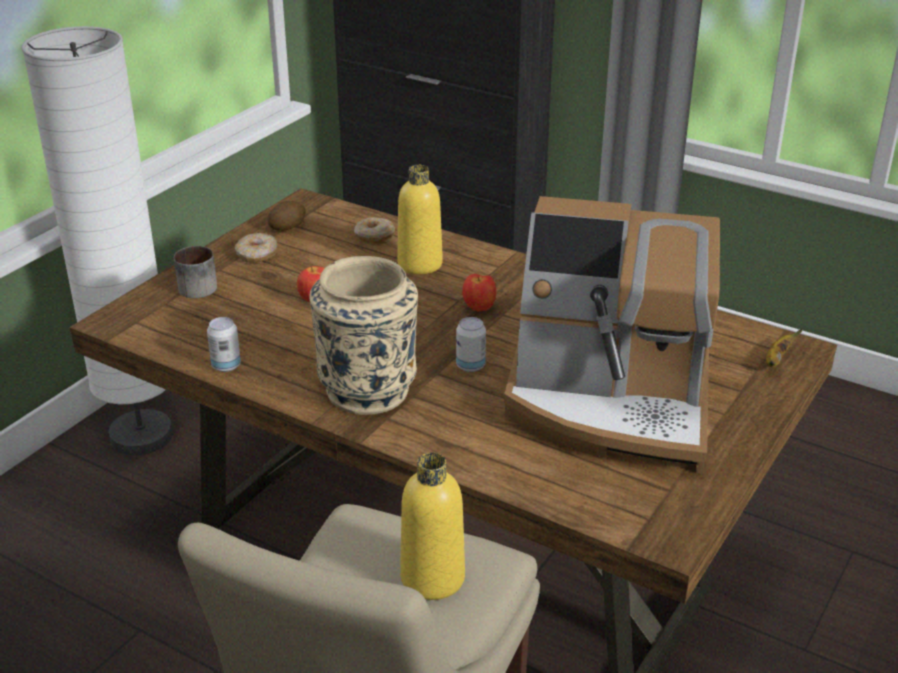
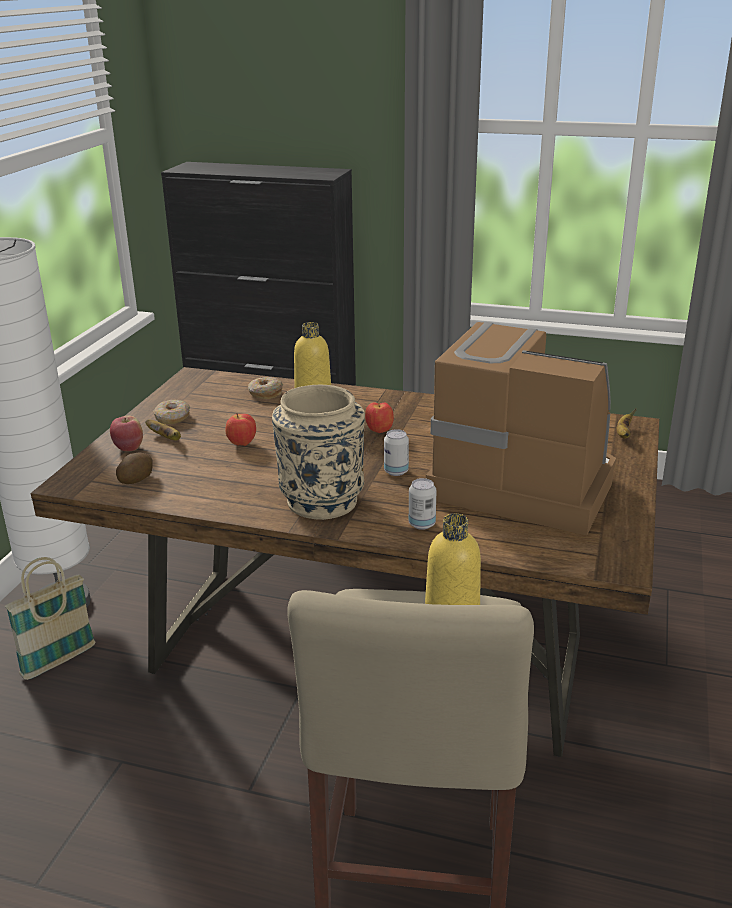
camera: 15 degrees left, 5 degrees down
mug [174,246,217,298] -> apple [110,416,143,451]
can [207,317,241,372] -> can moved to [409,478,436,530]
potato [268,201,306,231] -> potato moved to [116,453,153,484]
coffee machine [504,196,720,474] -> coffee machine turned 150 degrees counterclockwise [426,322,616,535]
none -> basket [5,557,95,680]
none -> banana [145,419,181,441]

